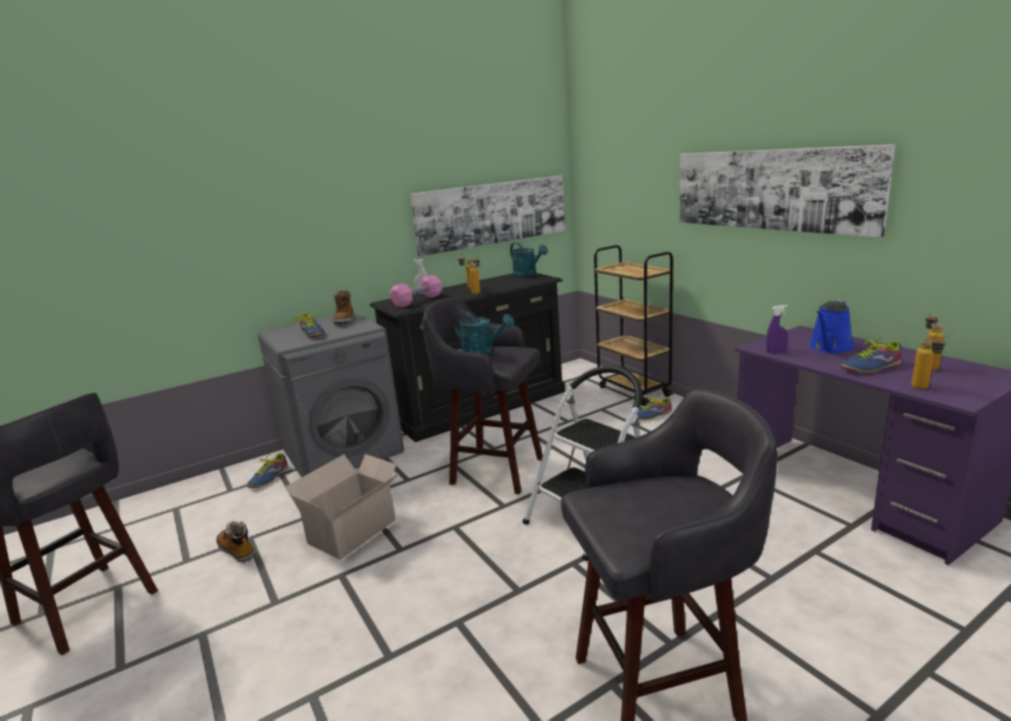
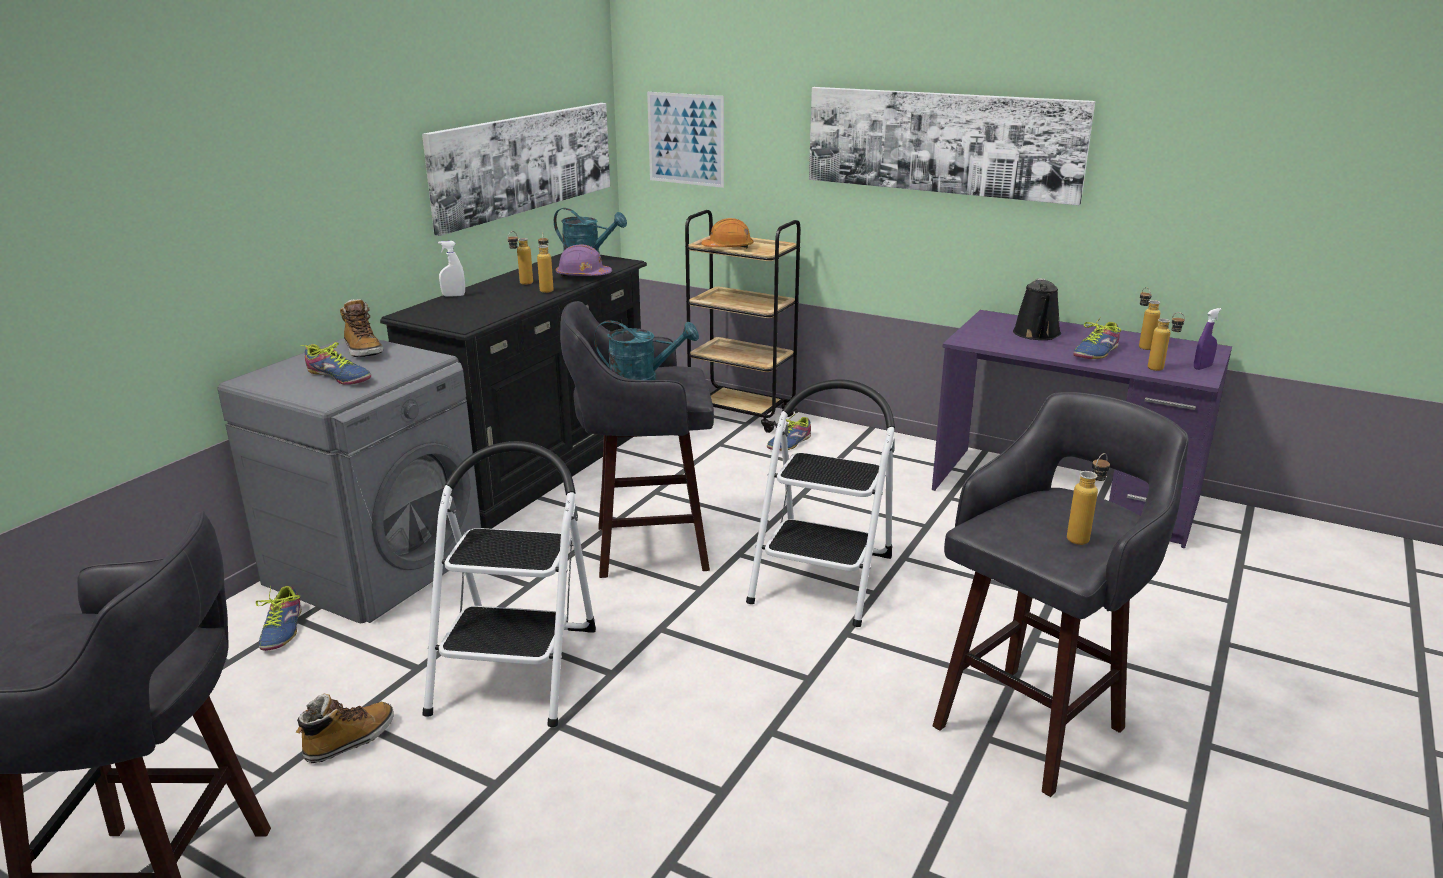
camera: 30 degrees left, 5 degrees up
boot [216,521,255,562] -> boot turned 120 degrees clockwise [296,694,394,763]
cardboard box [285,454,399,560] -> step ladder [423,441,596,727]
pink dumbbell [390,275,442,308] -> none
purple spray bottle [766,305,788,353] -> purple spray bottle moved to [1194,308,1222,370]
blue watering can [809,300,854,353] -> black watering can [1013,278,1061,340]
none -> purple hard hat [556,244,612,277]
none -> picture [647,92,724,188]
none -> orange hard hat [701,218,753,248]
none -> bottle [1067,453,1110,545]

